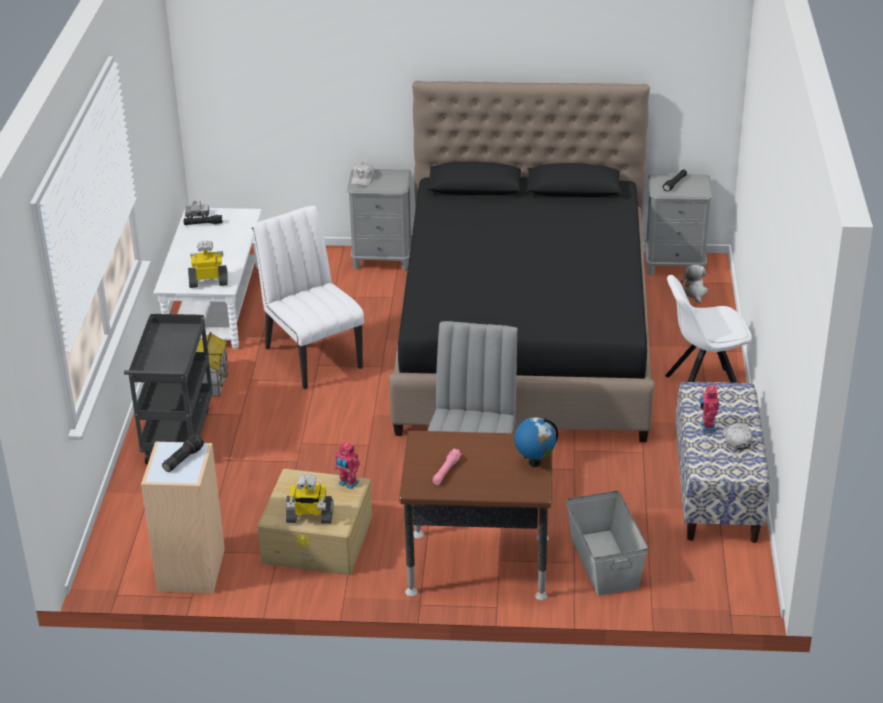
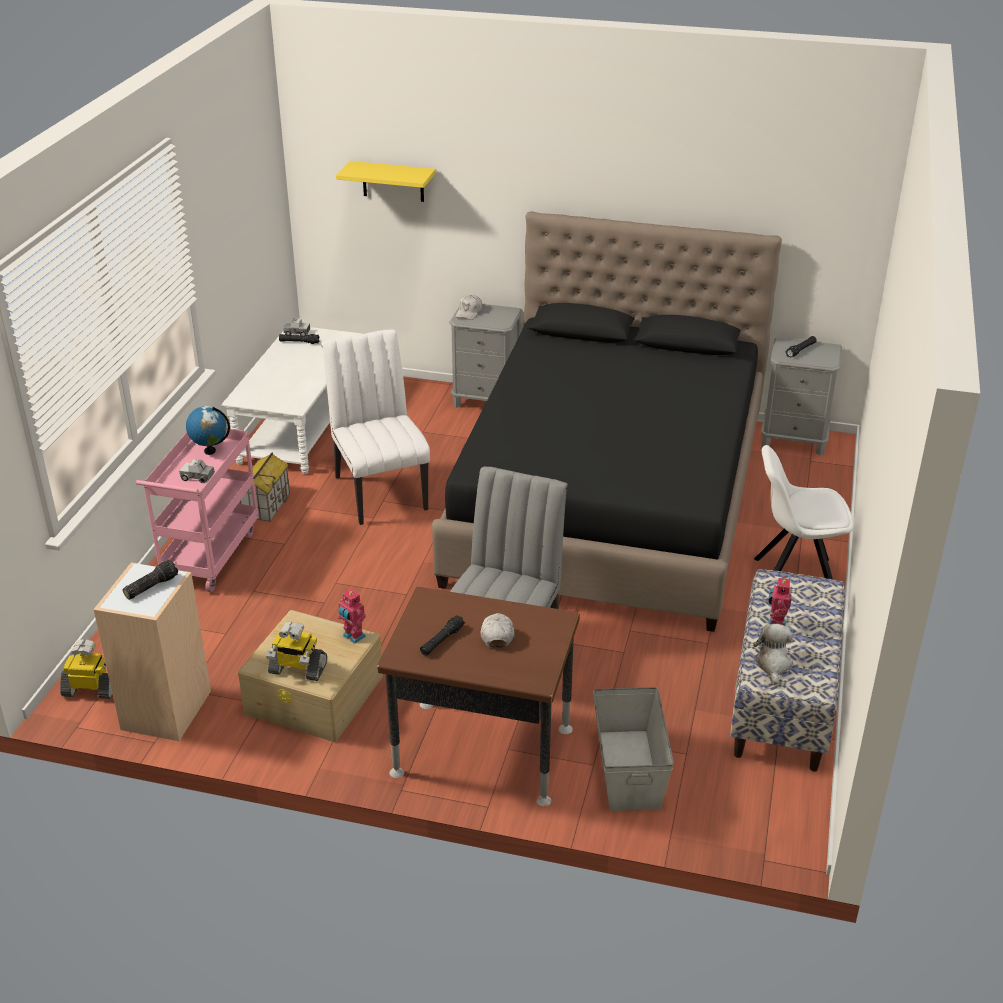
camera: 10 degrees right, 0 degrees up
grey cart [124,314,213,465] -> pink cart [136,428,259,592]
toy robot [188,240,228,288] -> toy robot moved to [60,639,113,699]
pink flashlight [432,448,461,485] -> black flashlight [420,615,465,656]
globe [514,418,558,467] -> globe moved to [186,406,230,455]
plush toy [681,265,708,304] -> plush toy moved to [754,624,793,685]
white cap [722,423,753,450] -> white cap moved to [481,613,515,648]
none -> toy truck [180,459,215,483]
none -> yellow shelf [336,161,436,202]

